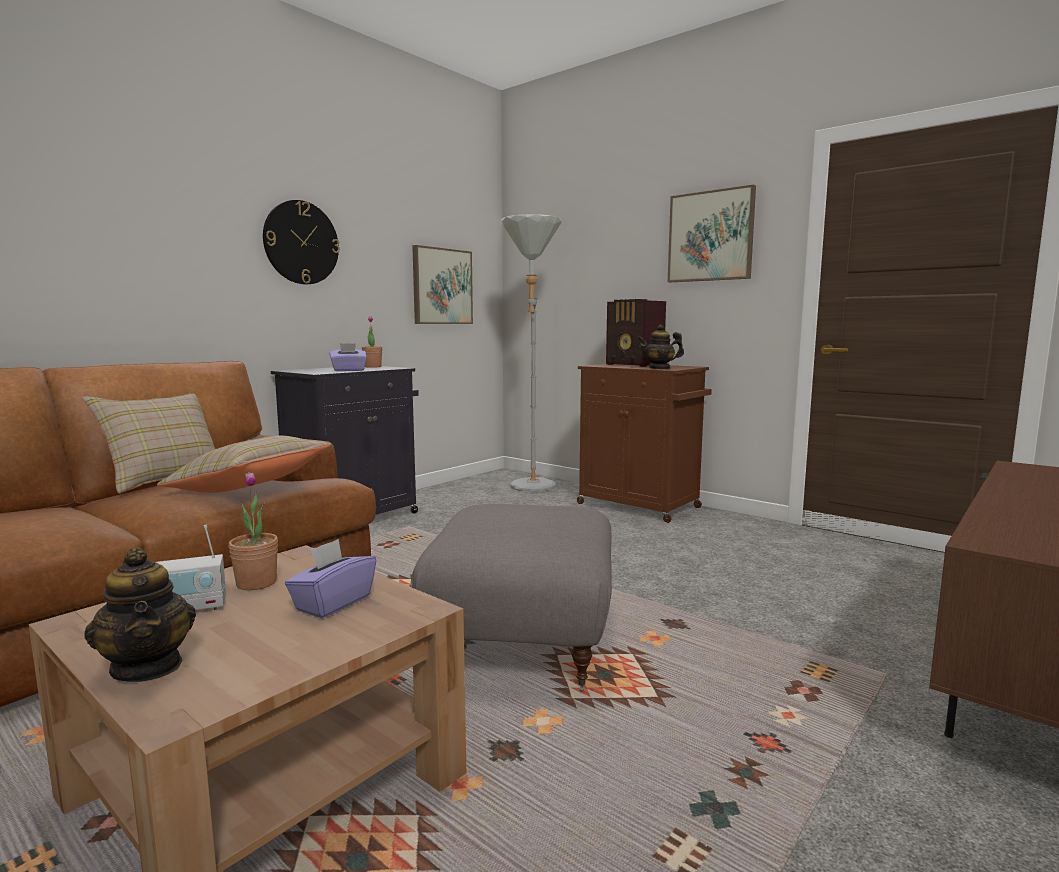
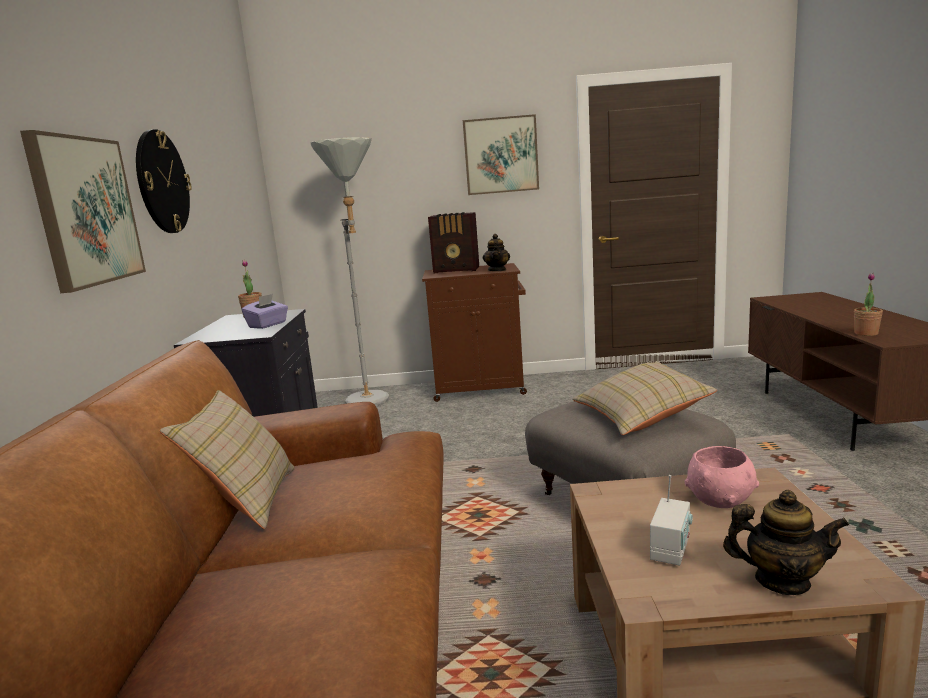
camera: 40 degrees left, 5 degrees up
beige pillow [157,436,331,493] -> beige pillow moved to [572,361,717,435]
potted plant [229,472,278,590] -> potted plant moved to [854,273,883,336]
purple tissue box [285,539,376,618] -> pink bowl [685,446,759,508]
picture [412,245,473,324] -> picture moved to [20,130,146,293]
teapot [637,325,684,369] -> teapot turned 45 degrees counterclockwise [483,234,510,271]

